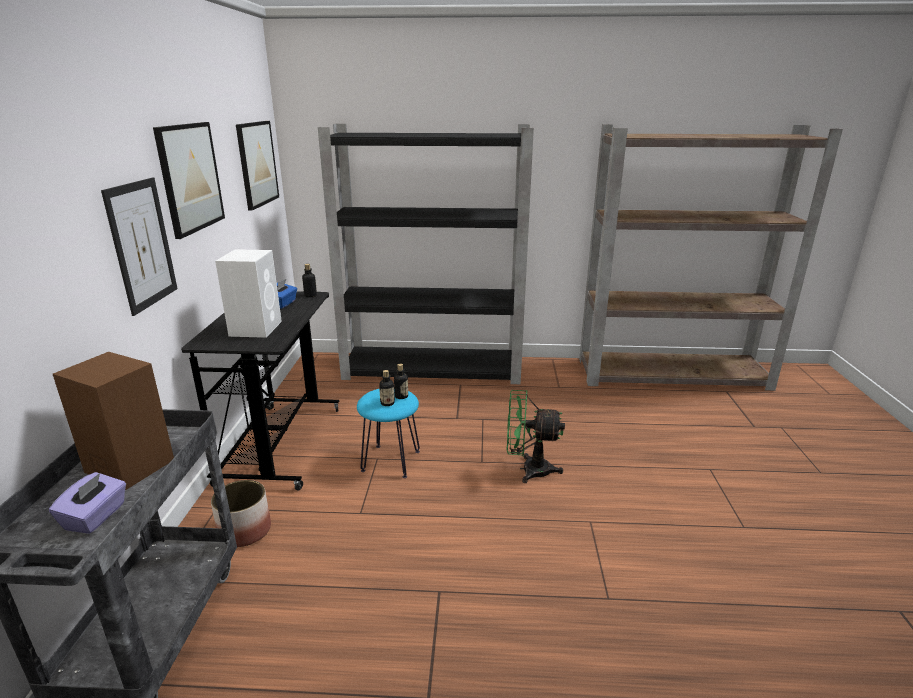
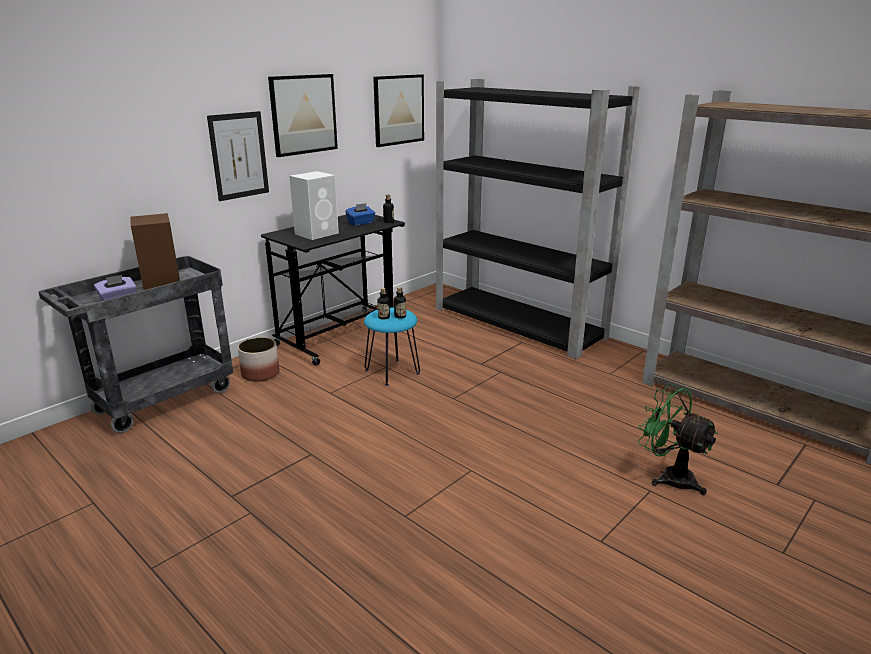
camera: 40 degrees right, 0 degrees up
green fan [506,390,565,483] -> green fan moved to [638,383,718,495]

